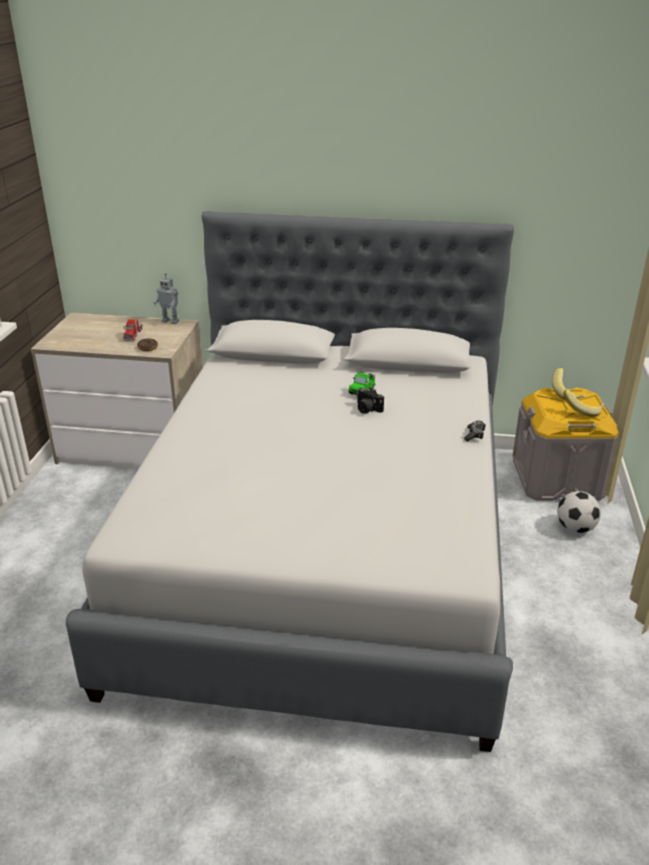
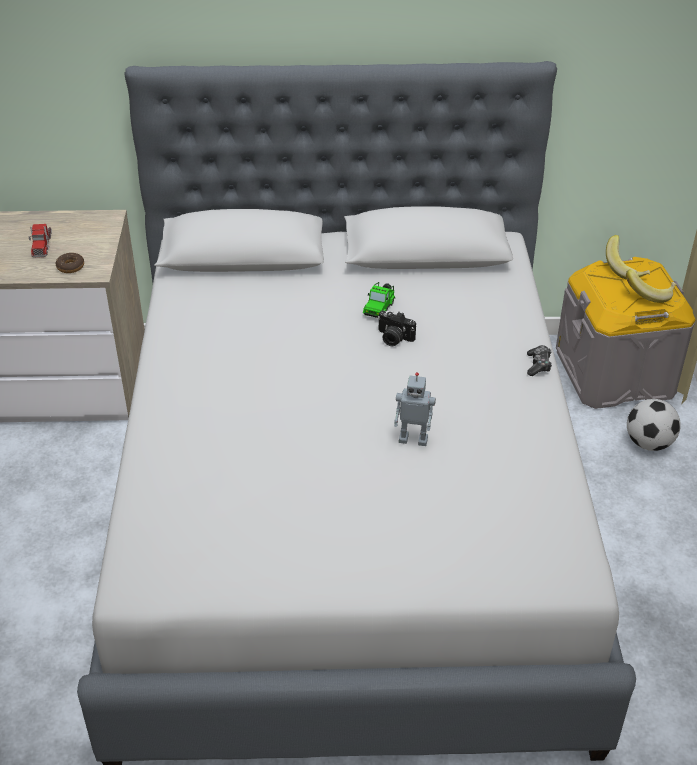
camera: 10 degrees left, 10 degrees up
toy robot [153,273,179,324] -> toy robot moved to [394,372,436,446]

